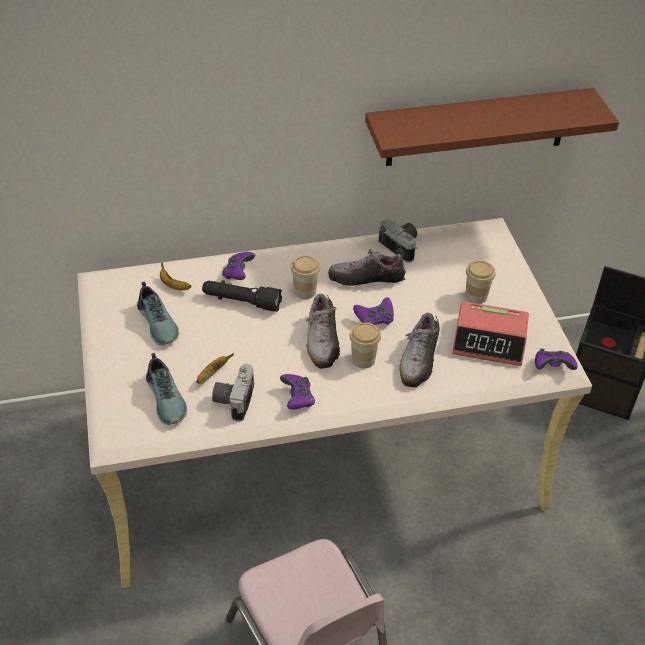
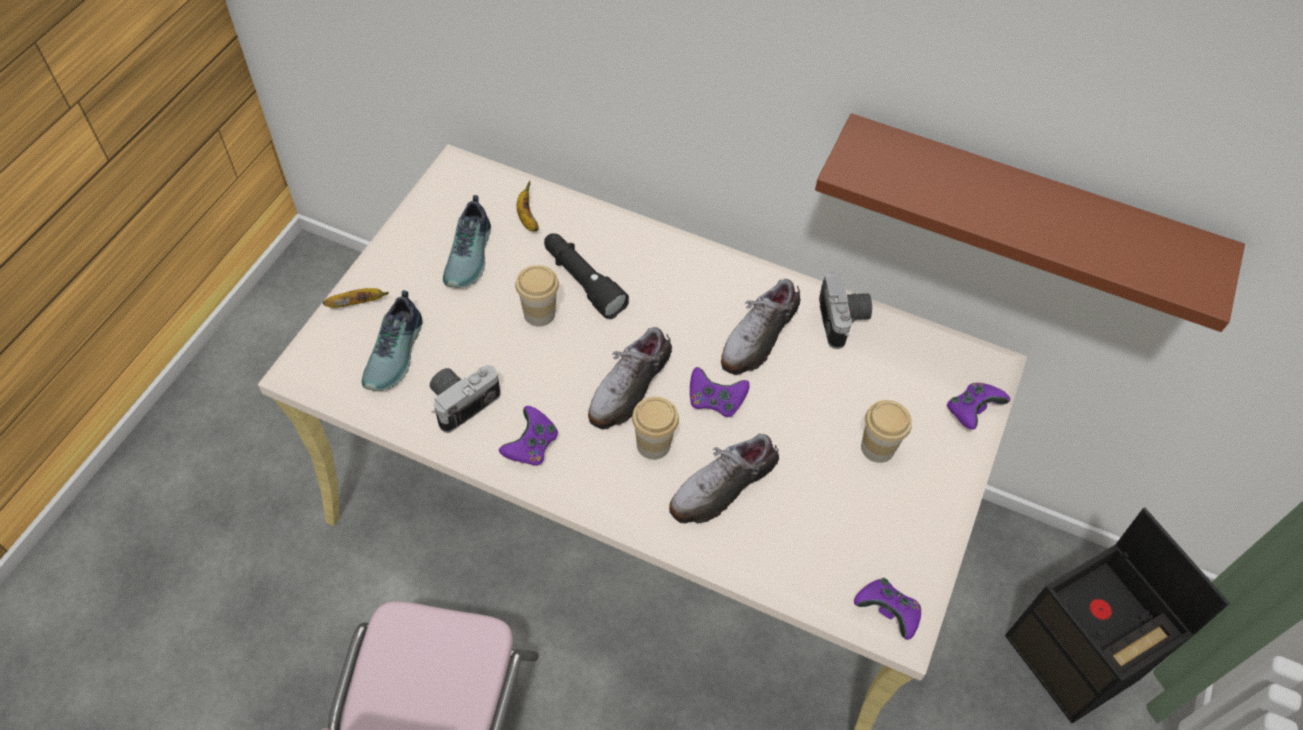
camera: 35 degrees right, 10 degrees up
banana [196,353,234,384] -> banana moved to [323,288,389,308]
purple game controller [222,252,255,280] -> purple game controller moved to [947,383,1010,430]
cup [291,255,320,299] -> cup moved to [515,265,559,327]
shoe [328,249,406,286] -> shoe turned 90 degrees counterclockwise [721,279,801,375]
alarm clock [452,301,529,366] -> none

